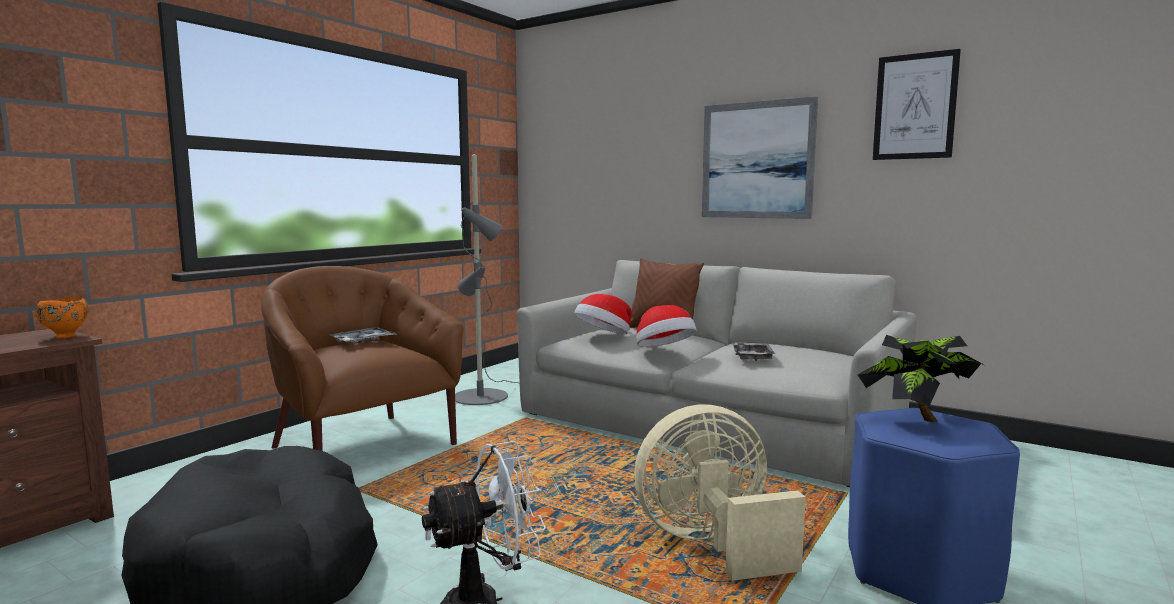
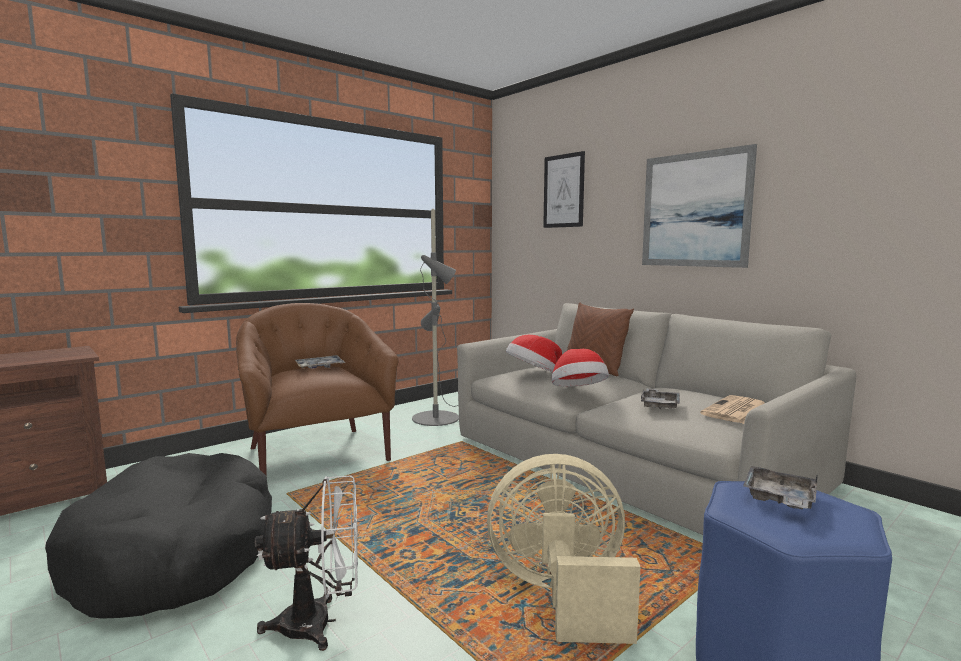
camera: 15 degrees right, 0 degrees up
orange bowl [35,298,89,339] -> none
potted plant [857,335,986,422] -> grey tray [743,466,818,509]
picture [873,49,961,160] -> picture moved to [543,151,585,228]
none -> newspaper [700,395,765,424]

